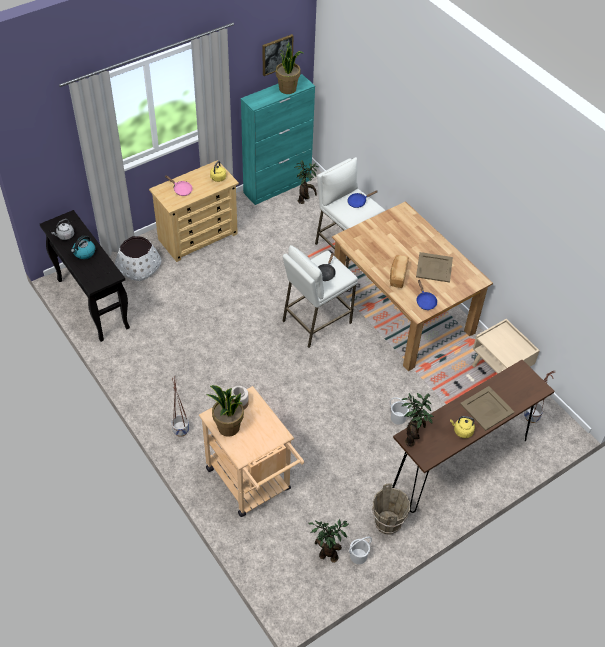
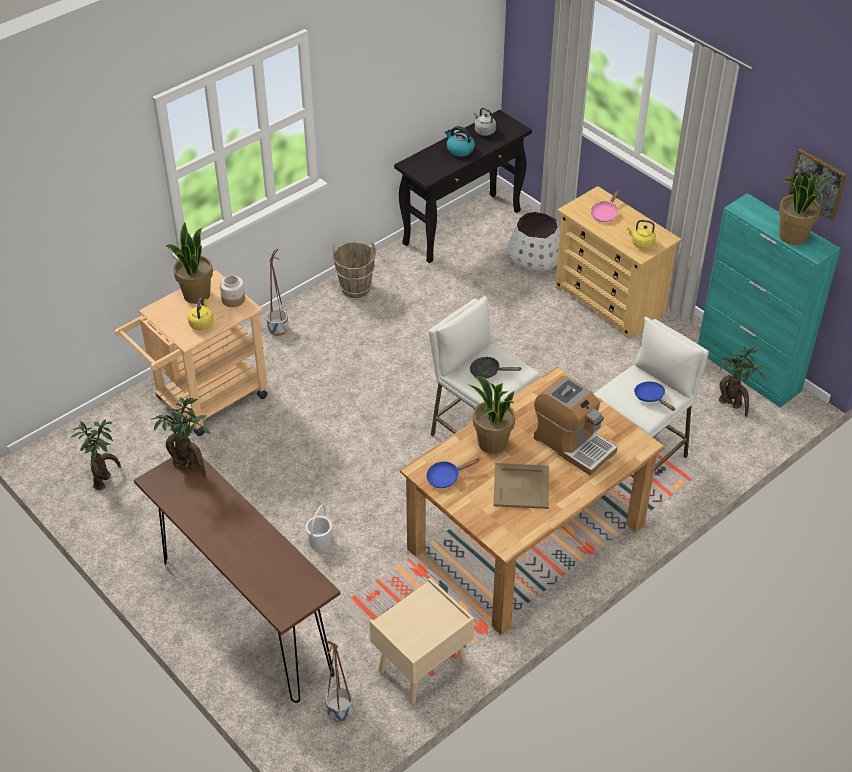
camera: 85 degrees right, 5 degrees down
white bucket [349,537,372,564] -> none
brown bucket [372,483,411,535] -> brown bucket moved to [333,241,376,298]
bread [390,255,409,288] -> potted plant [468,376,515,454]
yellow kettle [450,416,475,438] -> yellow kettle moved to [188,298,214,330]
beige tray [460,386,514,431] -> none
none -> coffee machine [534,376,617,476]

